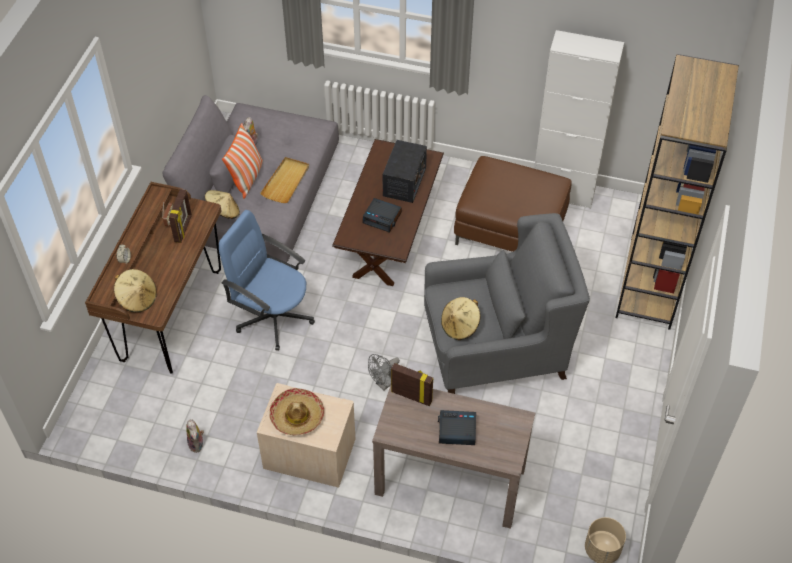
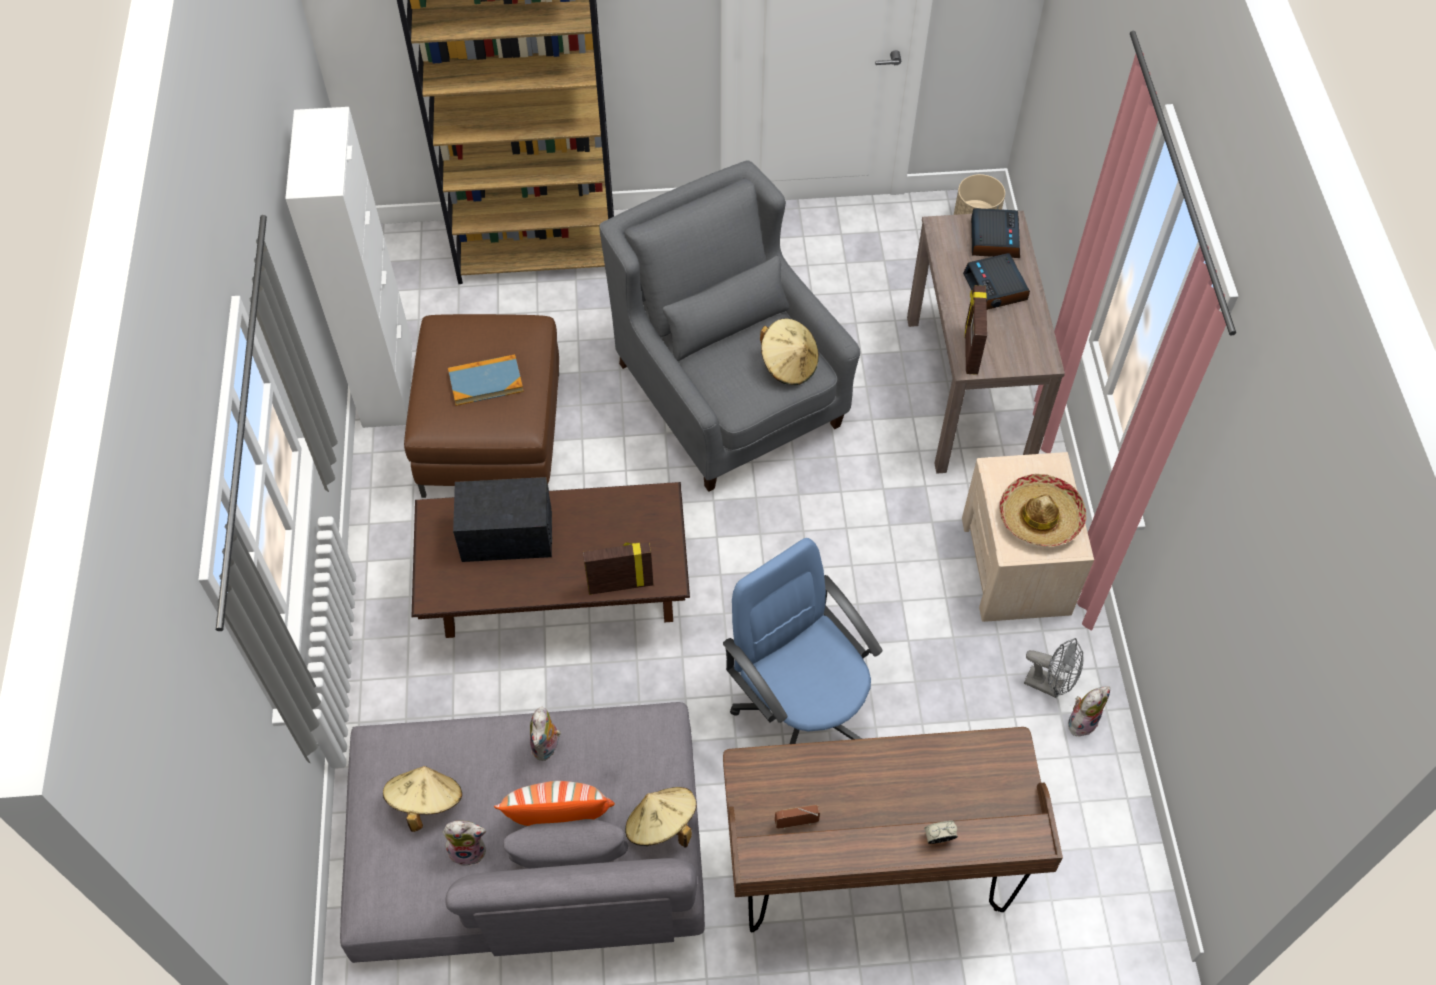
camera: 110 degrees left, 5 degrees up
beige hat [114,269,157,312] -> beige hat moved to [383,766,462,832]
picture frame [169,189,192,243] -> picture frame moved to [583,542,654,595]
blue office chair [219,210,315,351] -> blue office chair turned 135 degrees clockwise [723,538,882,744]
beige tray [260,157,309,203] -> plush toy [530,707,561,761]
alarm clock [362,198,402,232] -> alarm clock moved to [971,208,1020,258]
grey fan [368,354,400,391] -> grey fan moved to [1024,638,1084,698]
none -> book [448,354,524,406]

